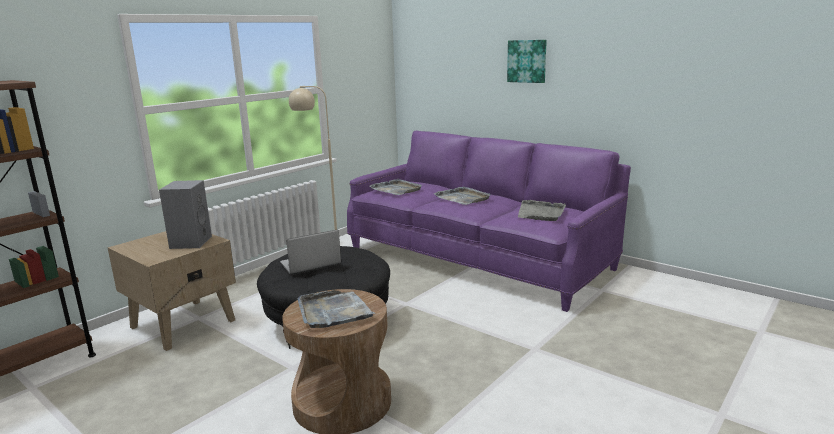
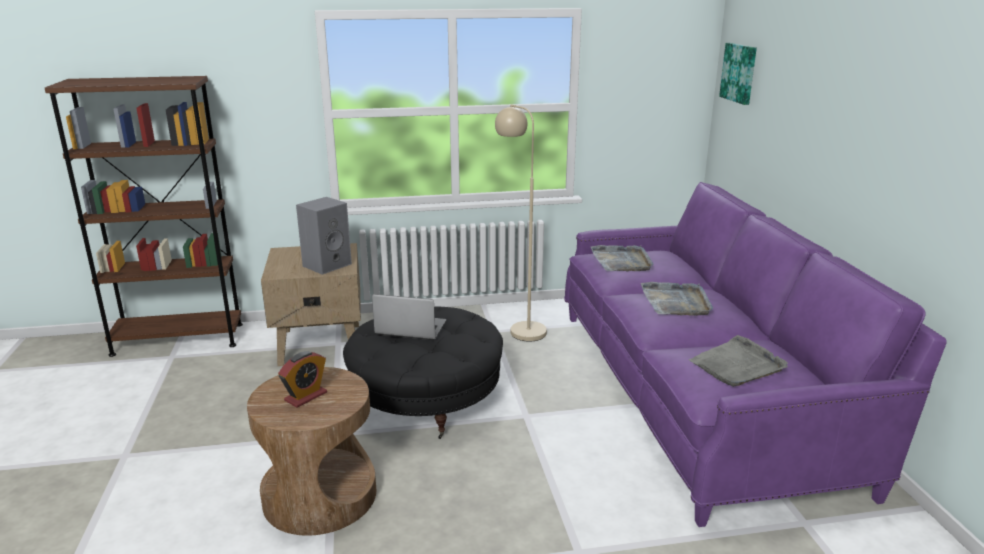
camera: 40 degrees right, 5 degrees up
grey tray [297,290,376,328] -> alarm clock [278,351,327,408]
picture [507,40,547,83] -> picture moved to [719,43,757,105]

